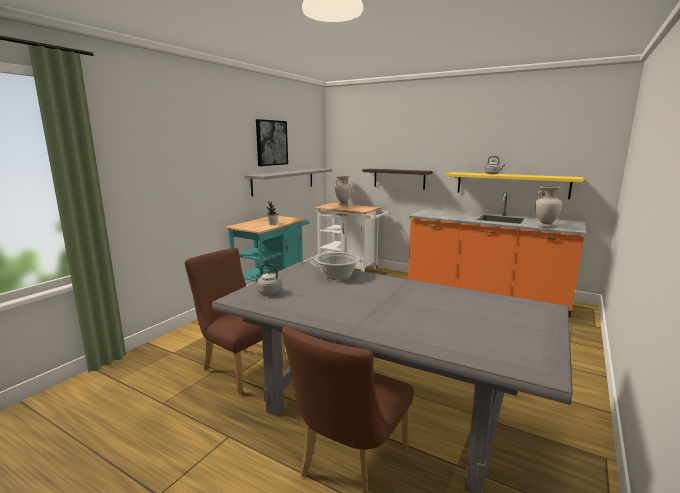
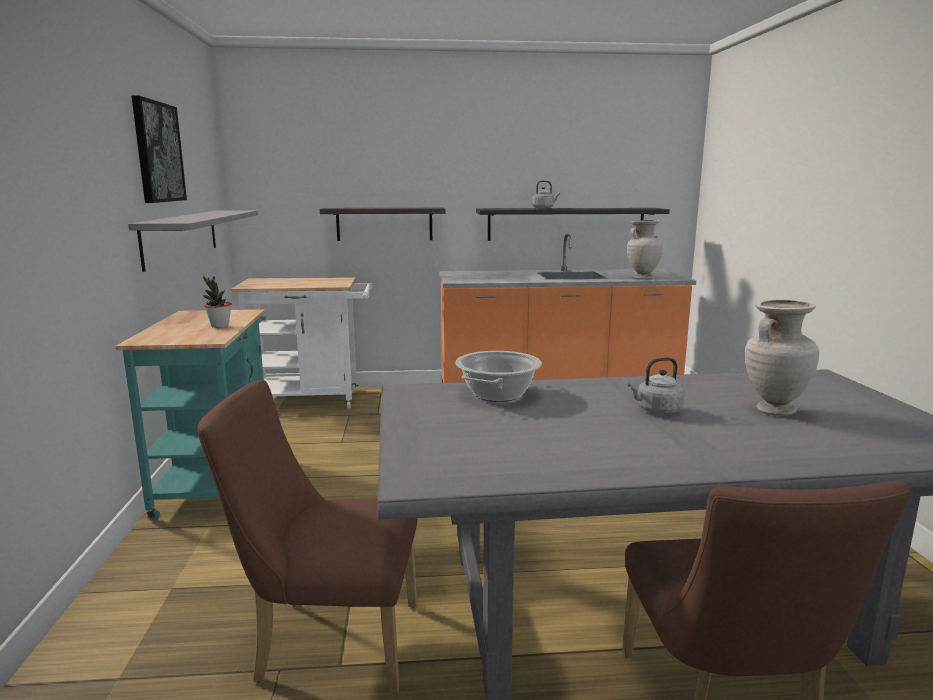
camera: 35 degrees left, 0 degrees up
grey kettle [253,264,282,295] -> grey kettle moved to [628,357,685,414]
beige vase [335,176,352,205] -> beige vase moved to [745,300,819,416]
yellow shelf [445,172,583,199] -> black shelf [476,208,670,241]

